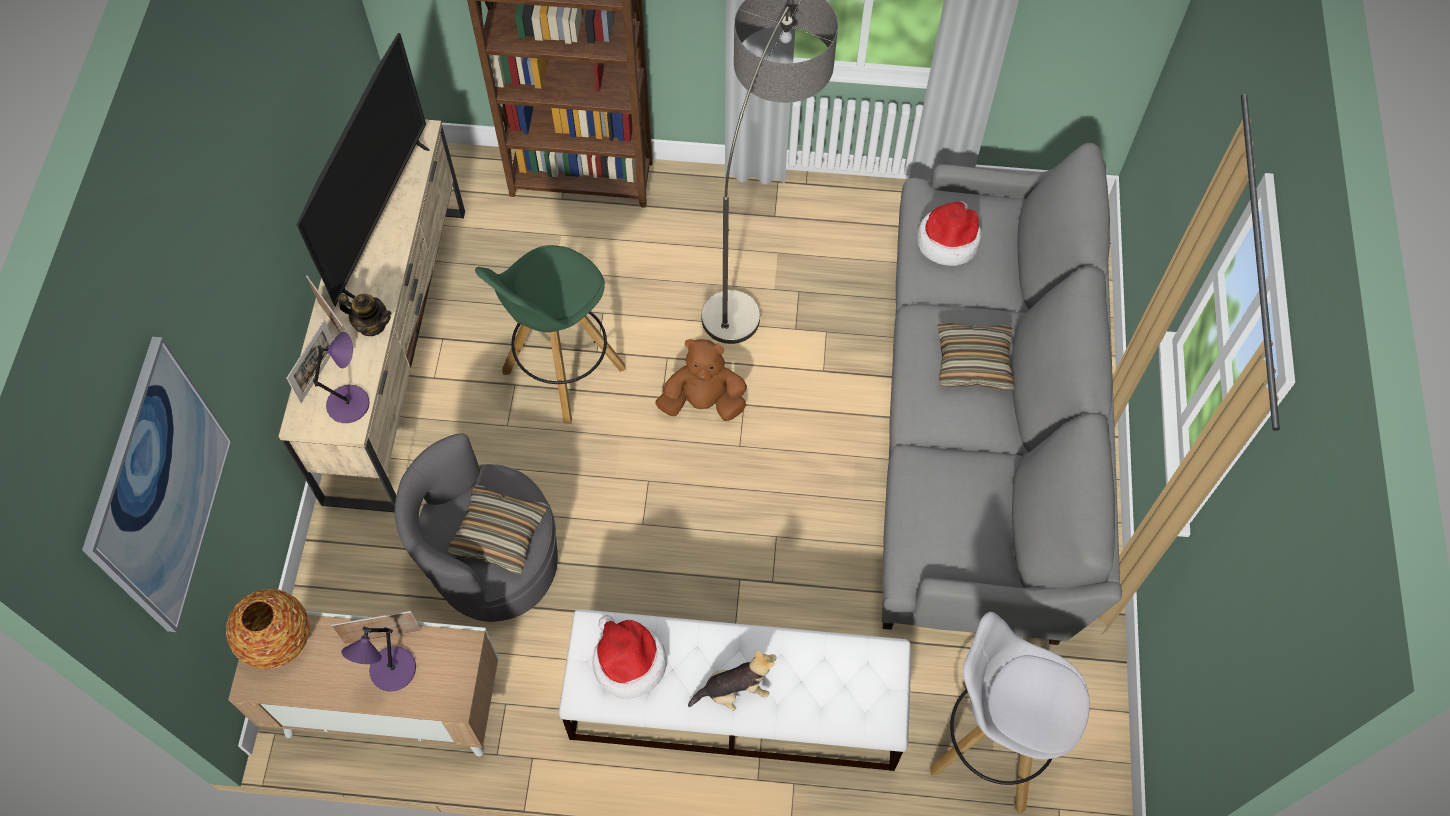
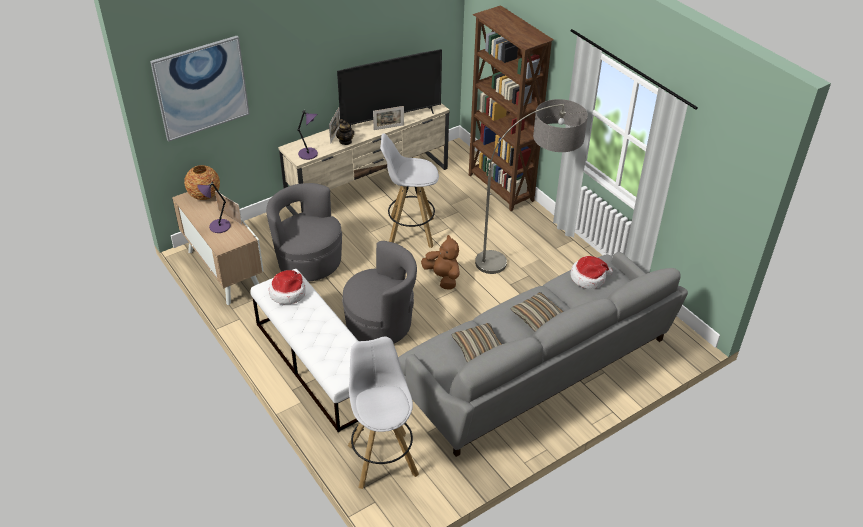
camera: 50 degrees right, 20 degrees down
picture frame [287,320,334,403] -> picture frame moved to [373,106,404,130]
pillow [448,485,549,574] -> pillow moved to [451,323,502,363]
green stool [475,245,626,424] -> white stool [380,133,439,248]
plush toy [688,650,776,711] -> none
none -> grey armchair [342,241,417,343]

